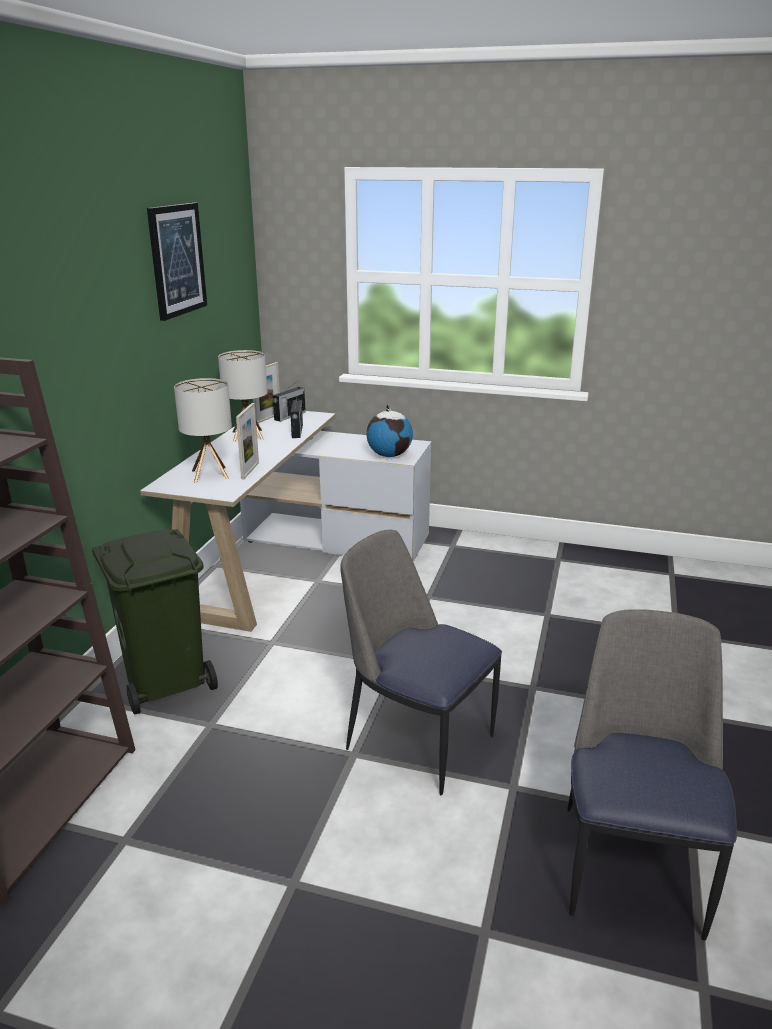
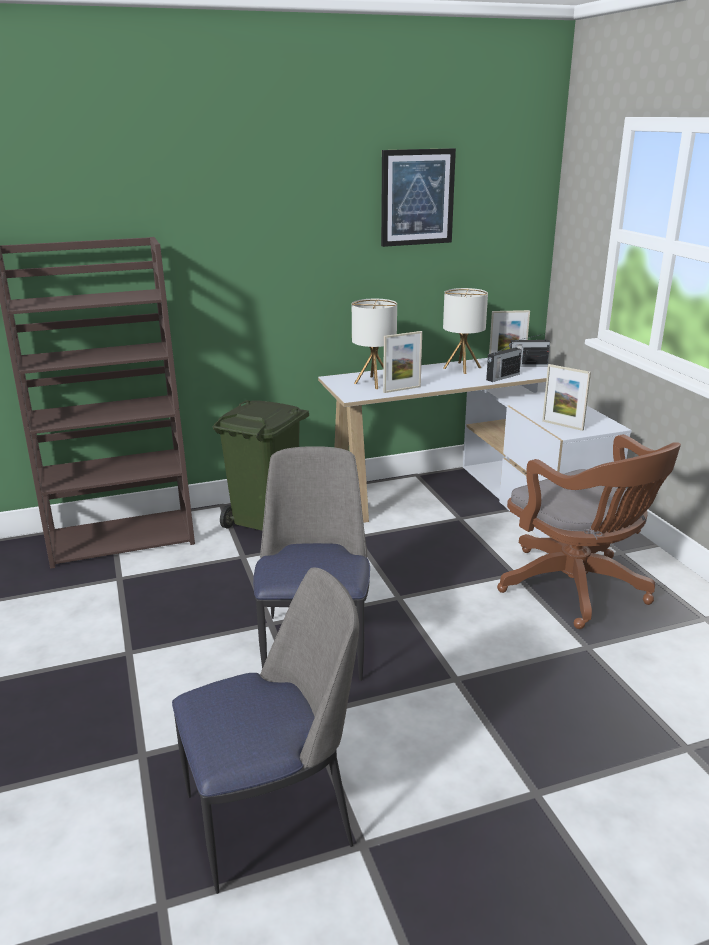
camera: 55 degrees right, 0 degrees up
globe [366,405,413,457] -> picture frame [542,364,591,431]
none -> brown office chair [497,434,681,629]

